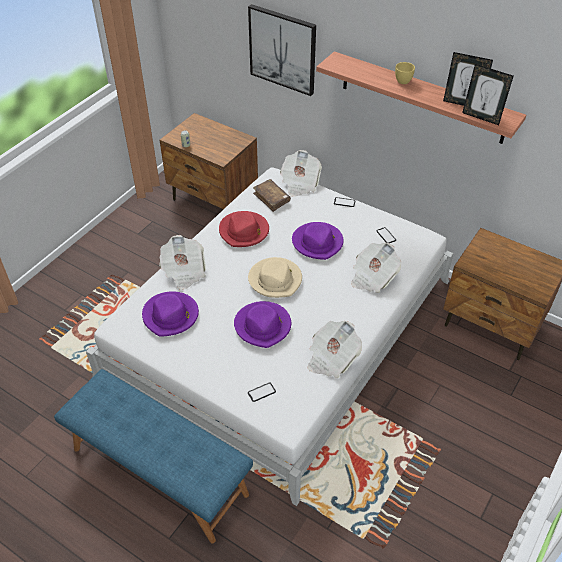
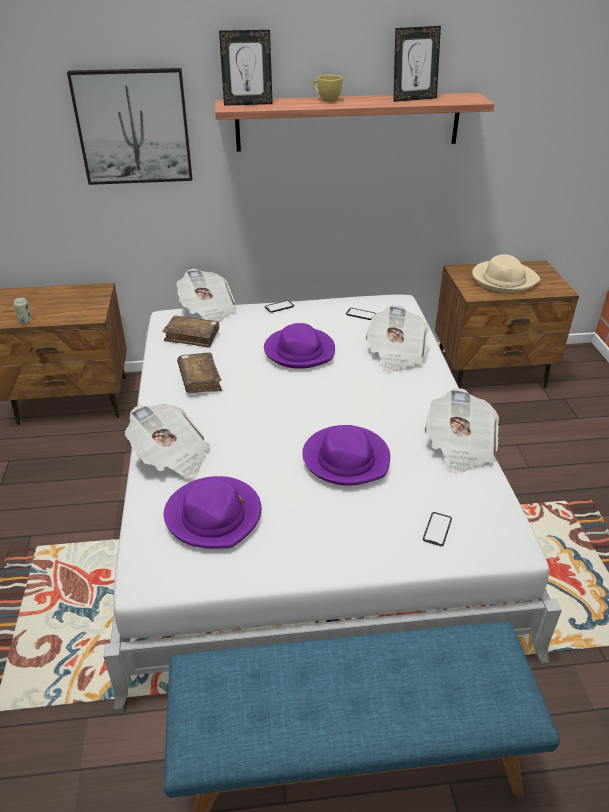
camera: 40 degrees left, 10 degrees down
red hat [219,211,269,247] -> brown book [177,352,222,393]
beige hat [248,257,302,298] -> beige hat moved to [472,254,541,293]
picture frame [462,64,514,125] -> picture frame moved to [219,30,273,106]

